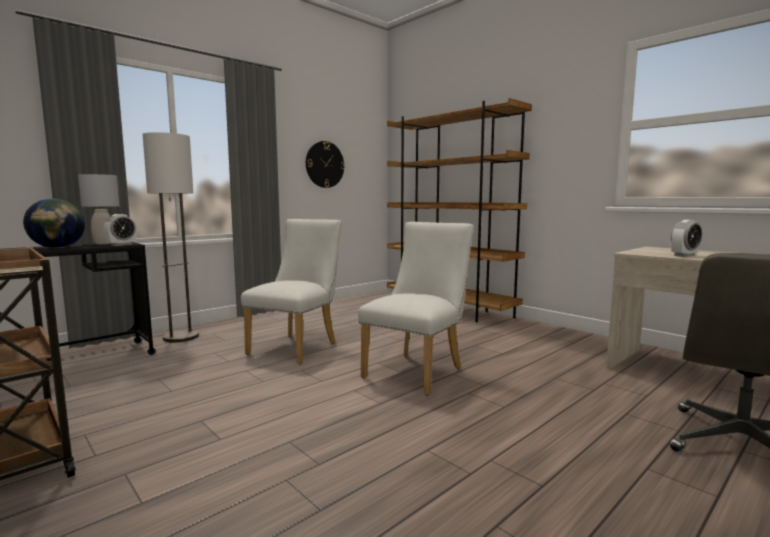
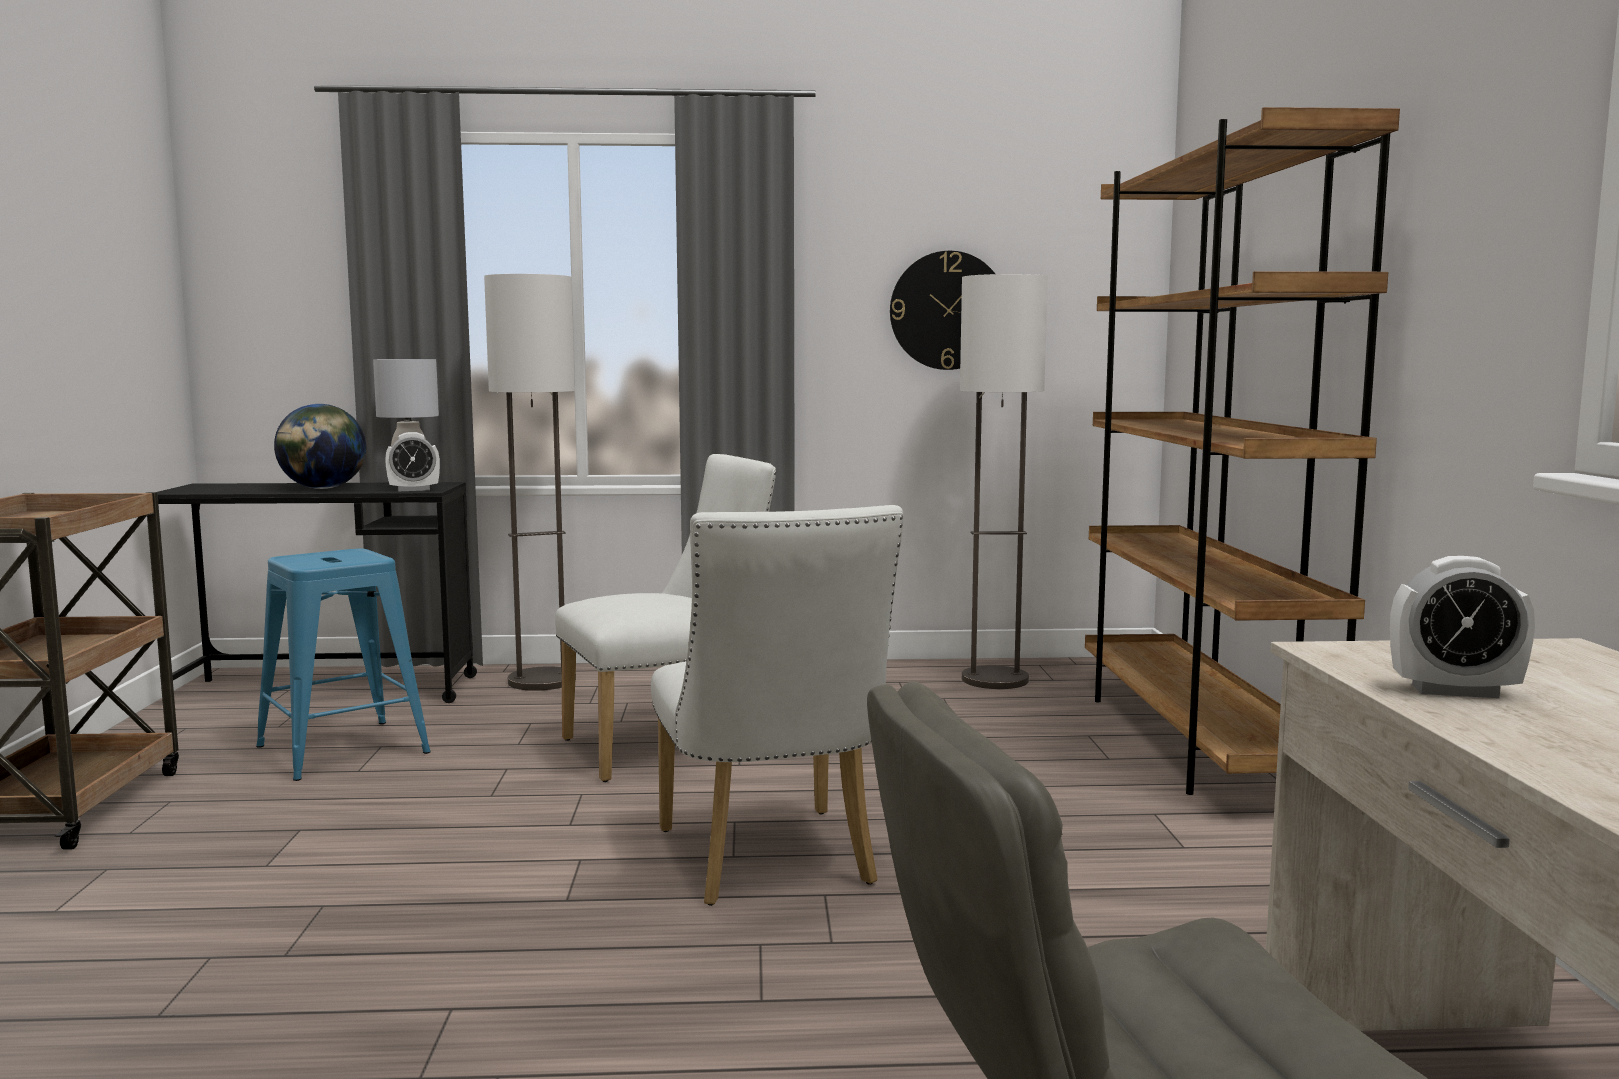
camera: 40 degrees right, 0 degrees up
white chair [358,222,474,396] -> white chair turned 90 degrees clockwise [651,505,904,906]
none -> blue stool [256,549,431,781]
none -> floor lamp [960,274,1048,689]

